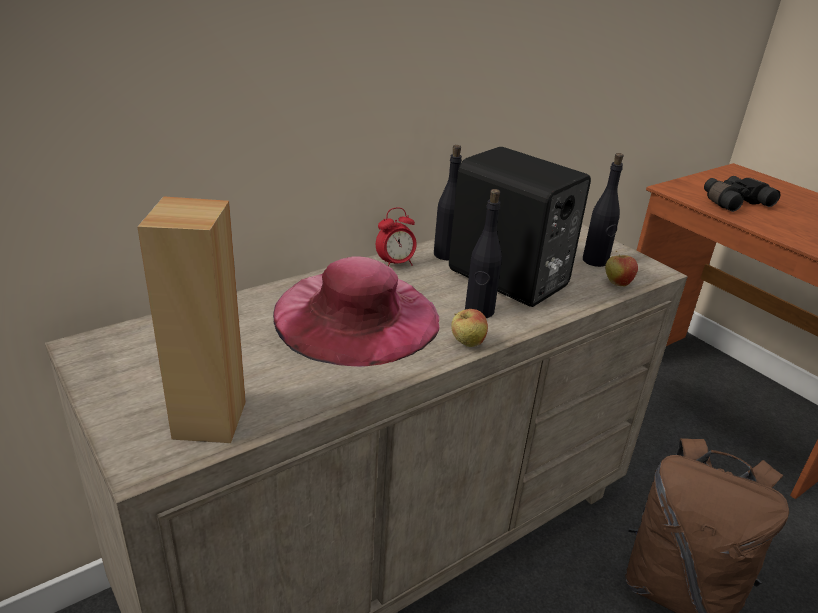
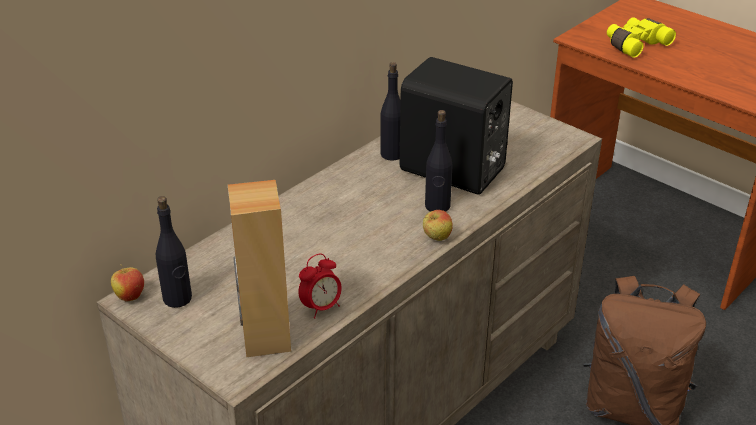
camera: 10 degrees left, 5 degrees up
pink hat [273,256,439,367] -> none
alarm clock [376,207,417,266] -> alarm clock moved to [298,254,342,319]
black bottle [583,153,624,267] -> black bottle moved to [156,196,192,308]
apple [605,251,638,286] -> apple moved to [111,264,144,302]
black binoculars [704,176,780,212] -> yellow binoculars [607,17,676,58]

